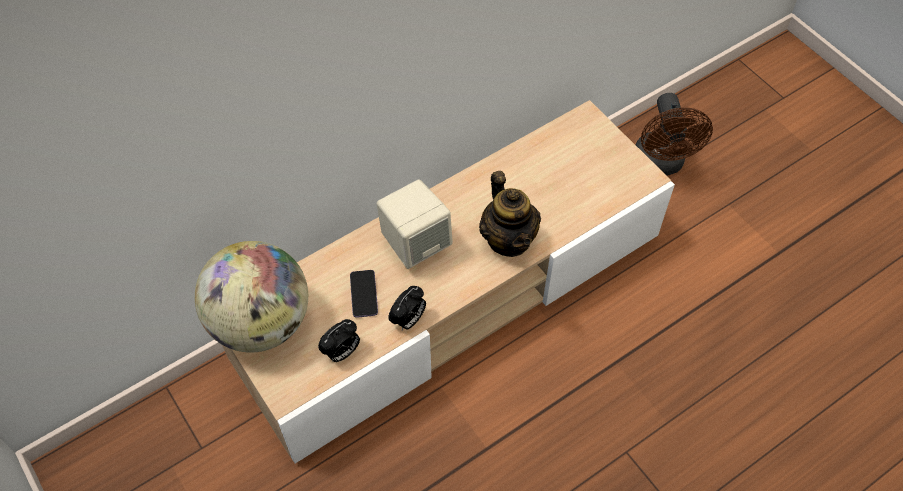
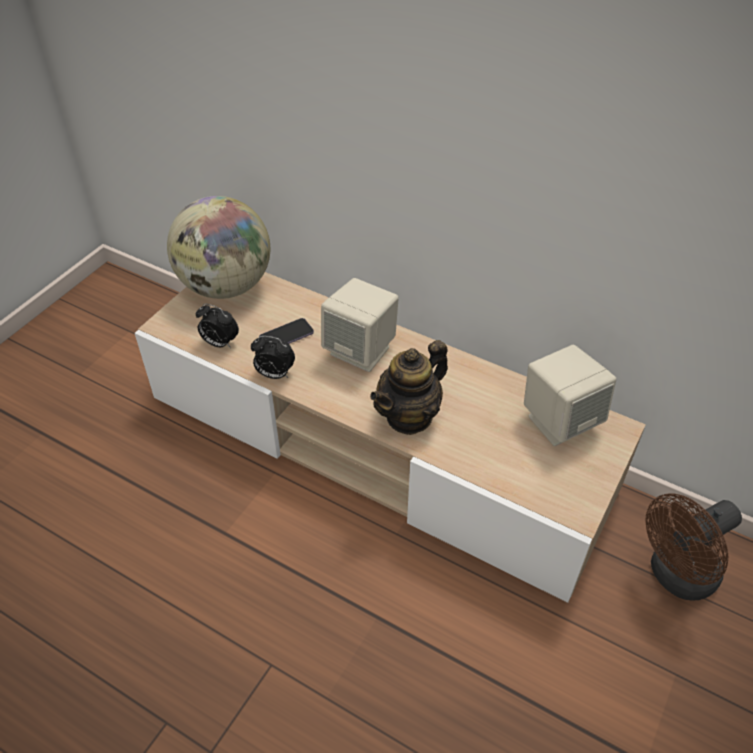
camera: 65 degrees right, 10 degrees down
none -> beige speaker [524,345,616,446]

